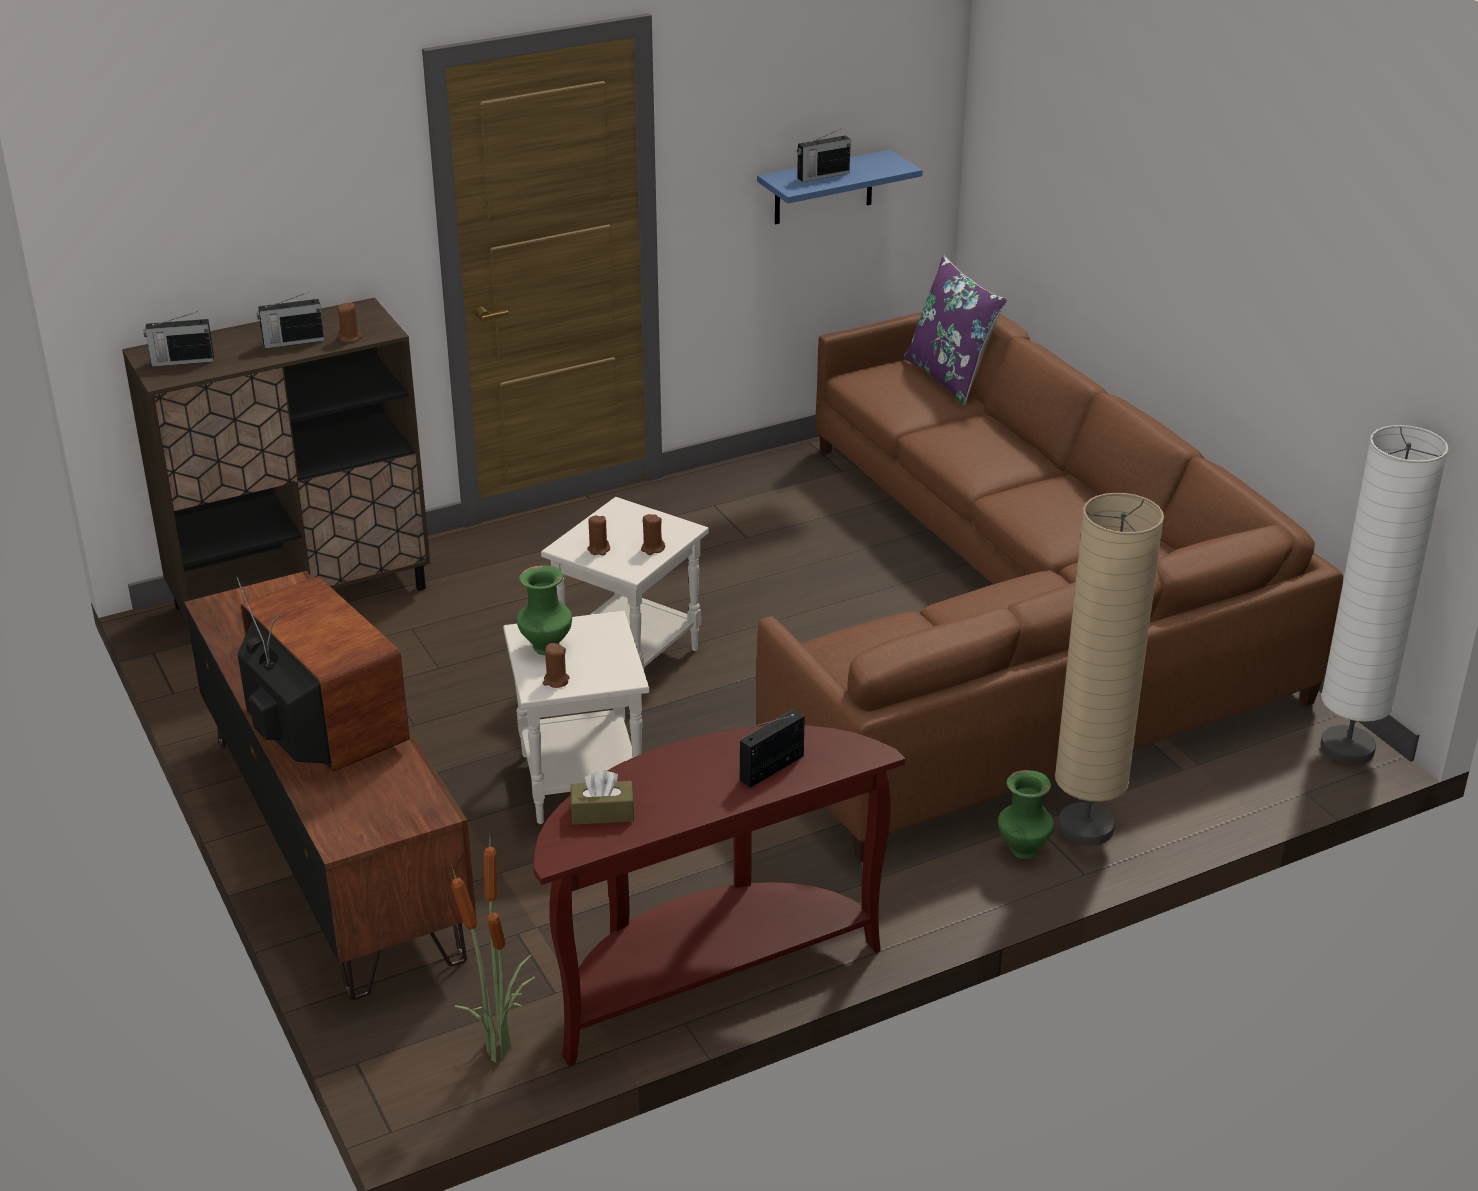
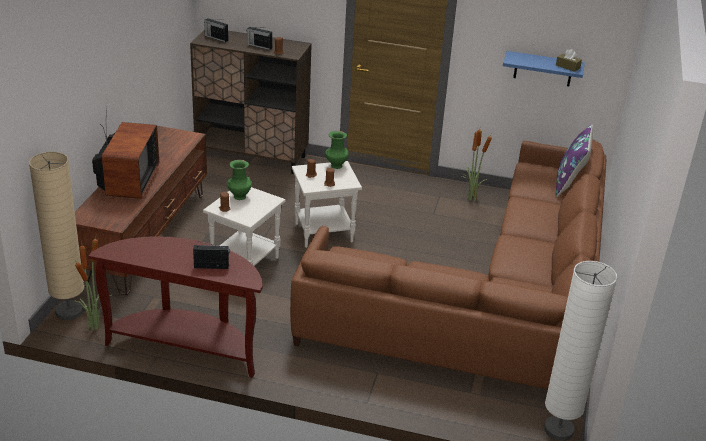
camera: 40 degrees right, 0 degrees up
brown tissue box [570,769,635,825] -> brown tissue box moved to [556,49,582,72]
radio [797,128,851,182] -> none
green vase [998,770,1054,859] -> green vase moved to [325,131,349,169]
beige floor lamp [1055,493,1164,845] -> beige floor lamp moved to [29,152,84,320]
none -> potted plant [461,129,492,201]

